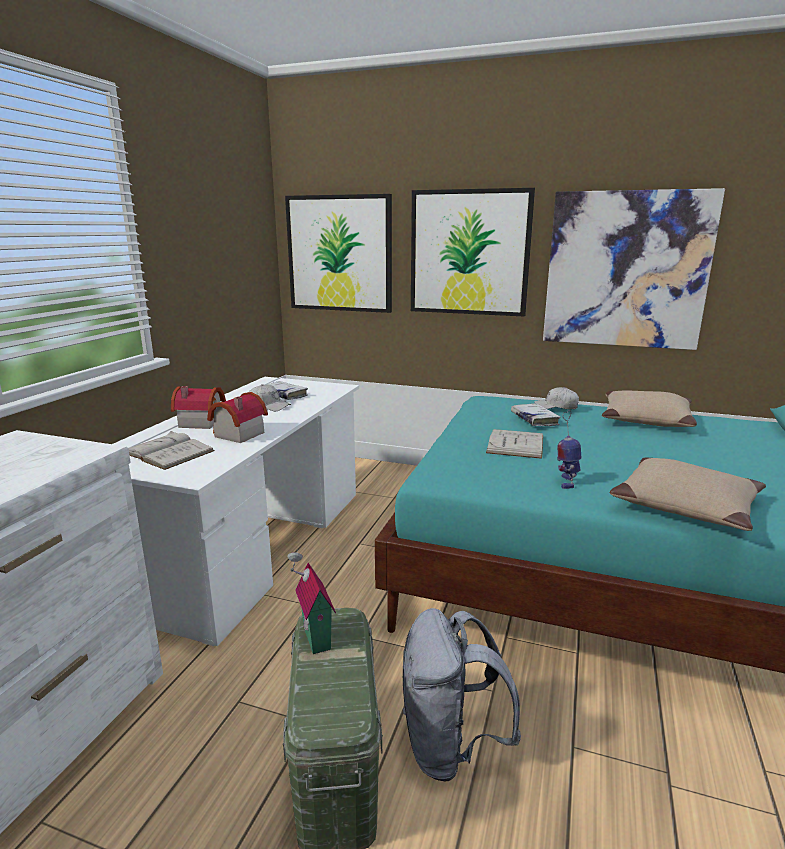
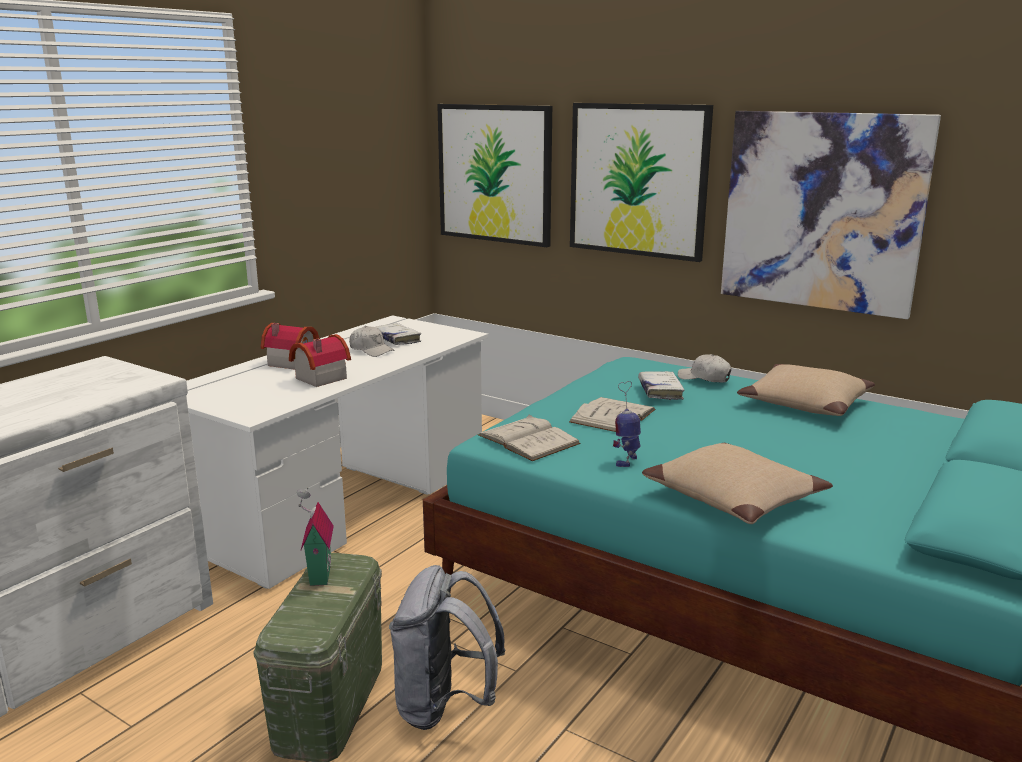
camera: 15 degrees right, 0 degrees up
white book [128,431,215,470] -> white book moved to [478,415,581,461]

